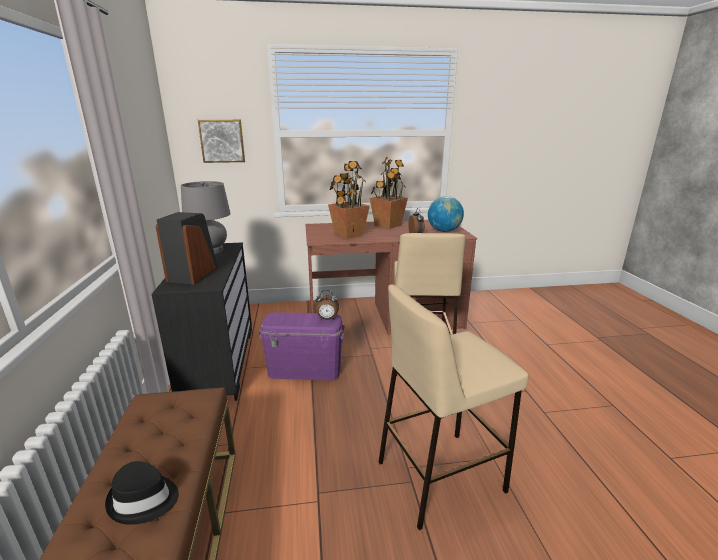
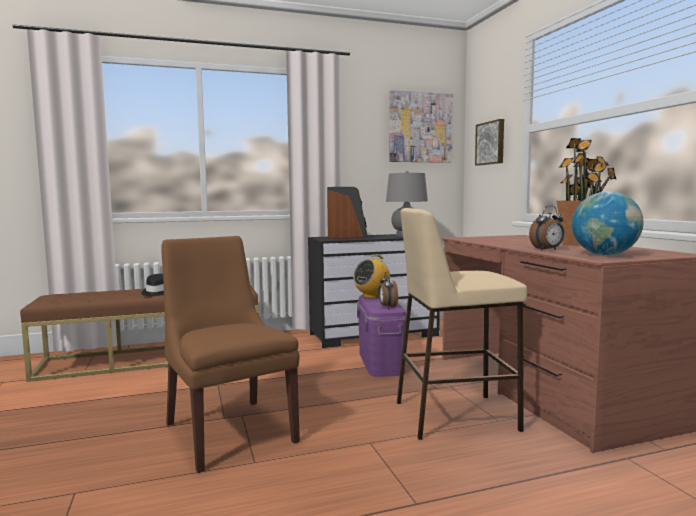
camera: 80 degrees right, 15 degrees down
potted plant [328,161,370,239] -> none
beige stool [379,284,529,530] -> brown chair [161,236,300,473]
none -> radio [353,255,390,298]
none -> picture [389,90,453,163]

